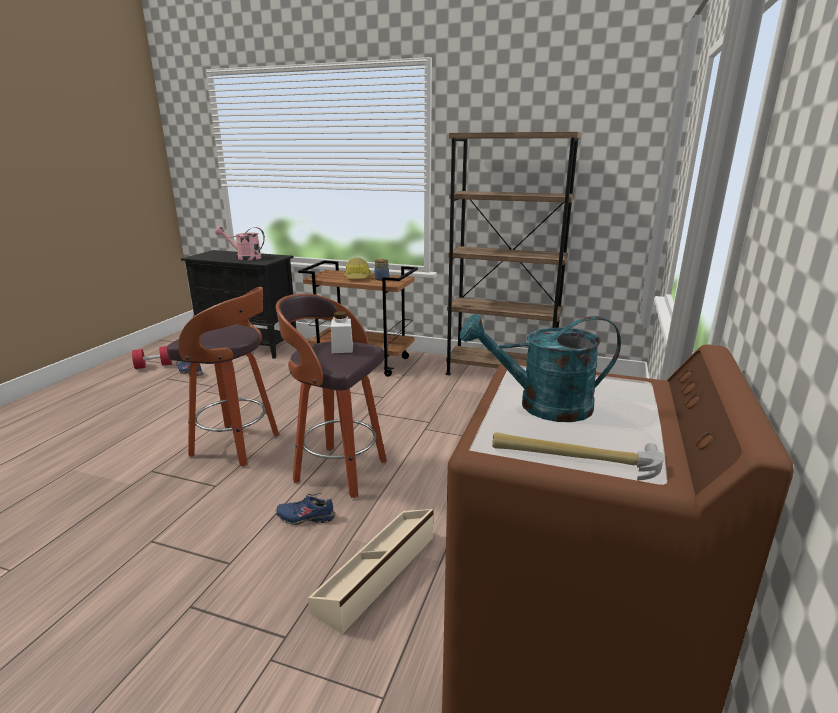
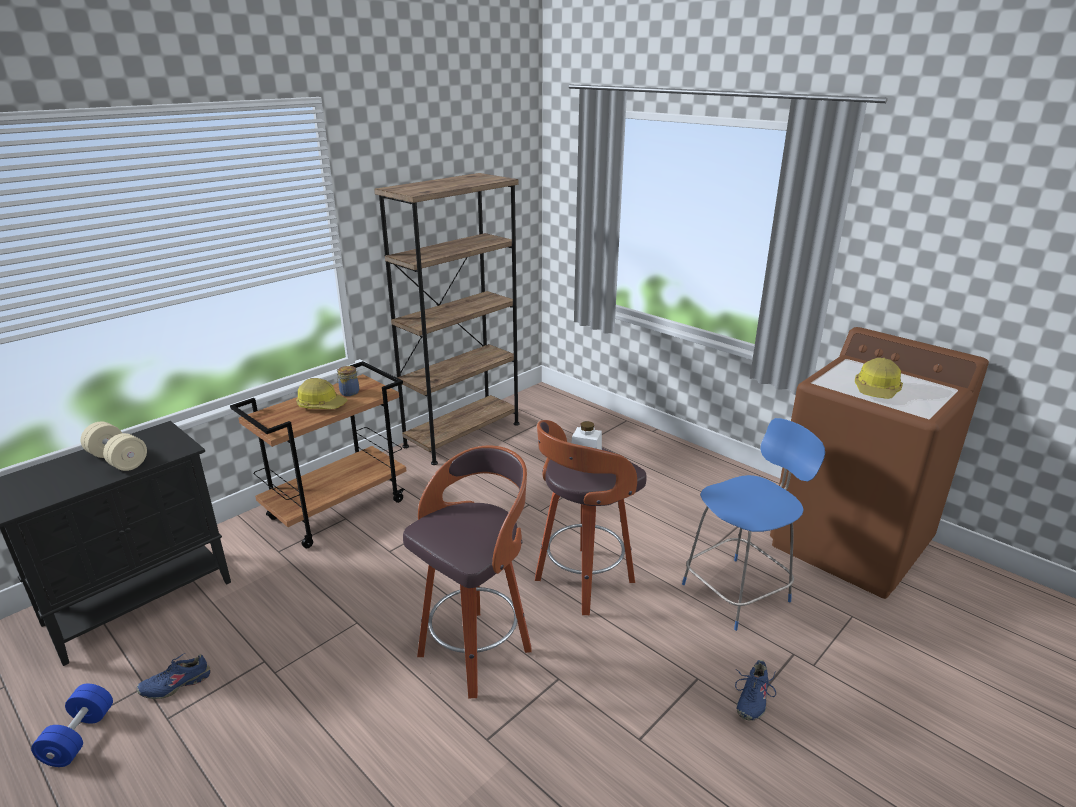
camera: 65 degrees left, 5 degrees up
red dumbbell [132,346,172,369] -> blue dumbbell [31,684,113,767]
pink watering can [215,226,265,260] -> beige dumbbell [81,422,147,471]
blue shoe [276,493,335,525] -> blue shoe moved to [735,660,776,721]
beige storage box [308,509,434,634] -> blue stool [682,418,825,631]
turquoise watering can [460,313,621,422] -> hard hat [855,358,903,399]
hammer [492,432,664,481] -> none

